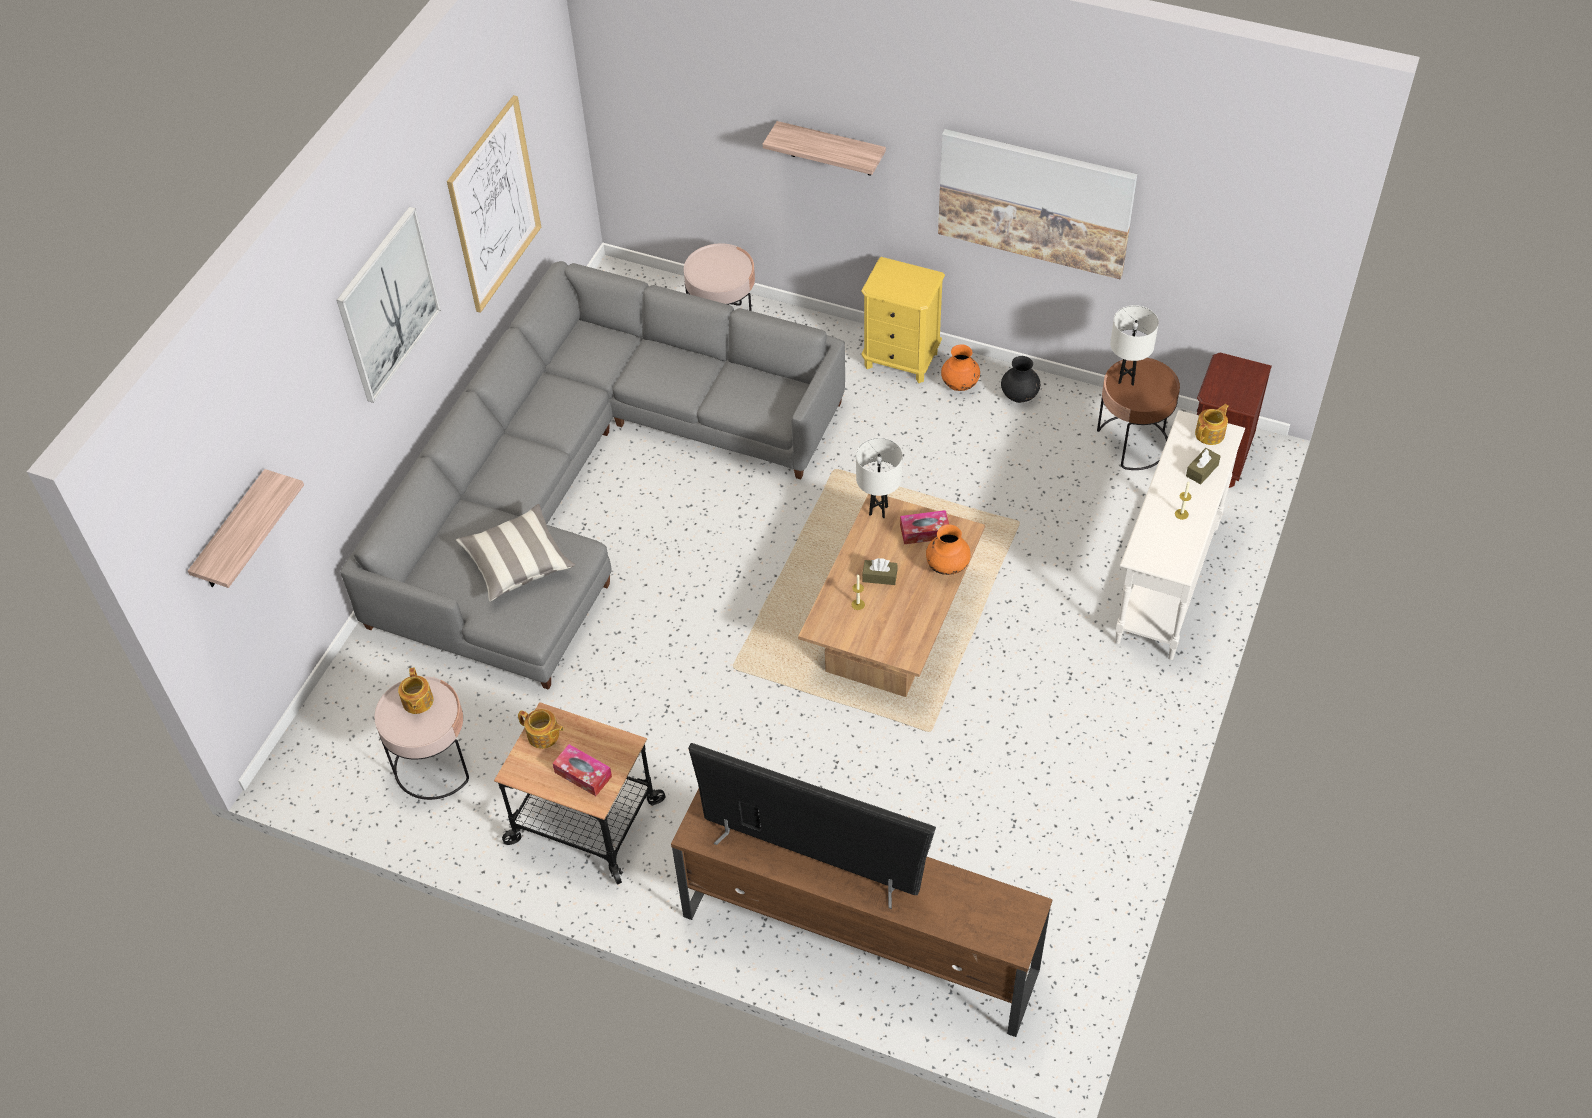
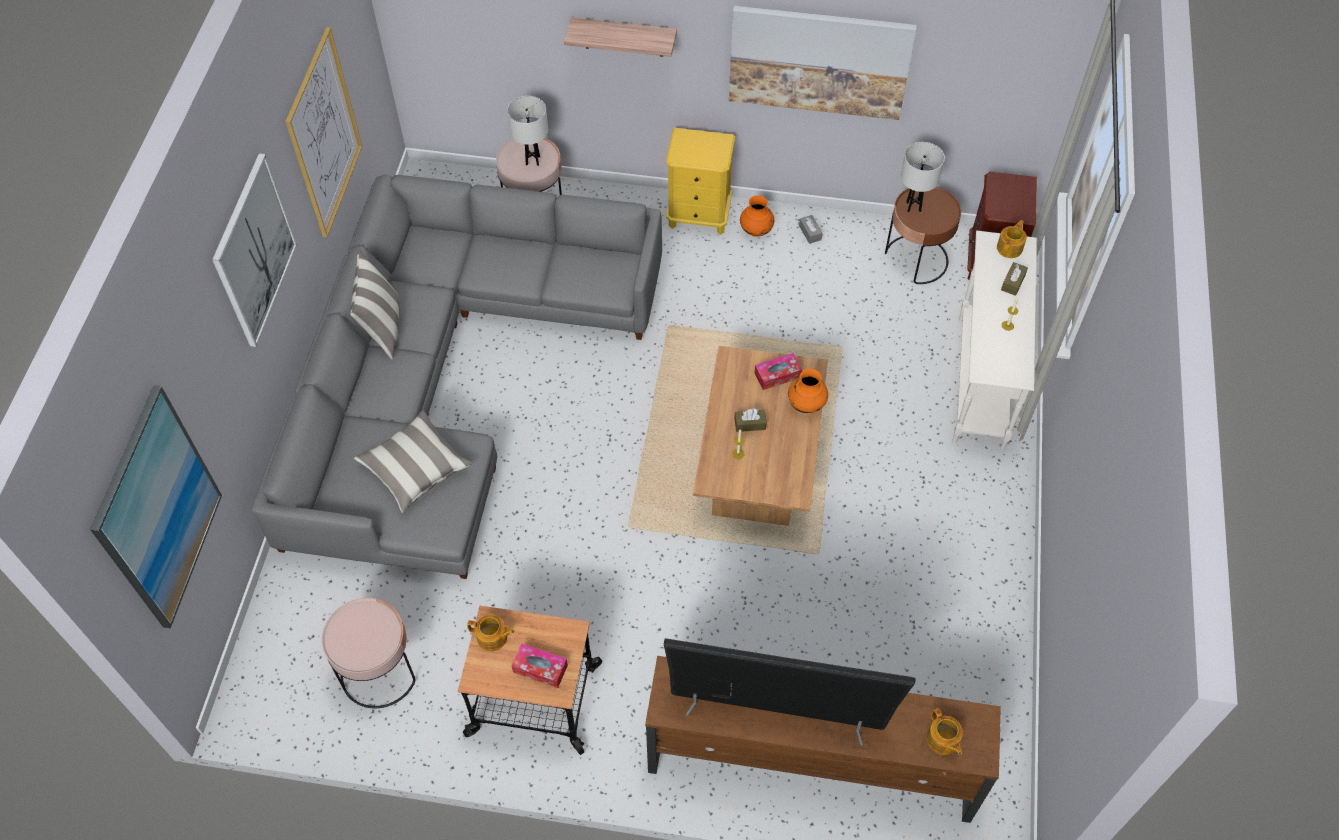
camera: 15 degrees left, 5 degrees up
shelf [188,469,304,588] -> picture [90,385,222,628]
teapot [398,668,434,714] -> teapot moved to [927,708,963,755]
white table lamp [856,438,903,518] -> white table lamp moved to [507,96,548,166]
black vase [1001,356,1040,403] -> grey tissue box [799,215,823,244]
none -> pillow [350,250,400,359]

